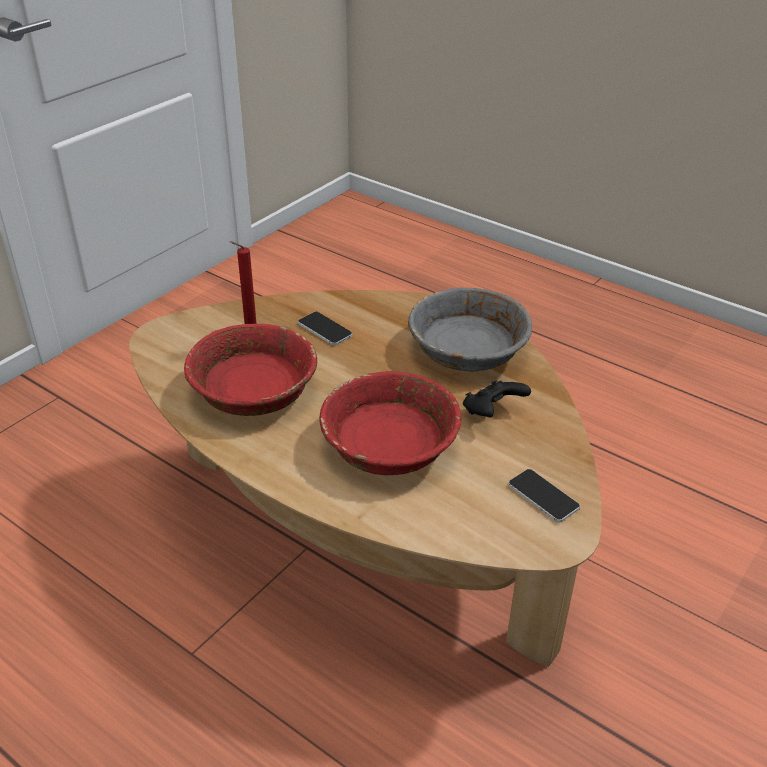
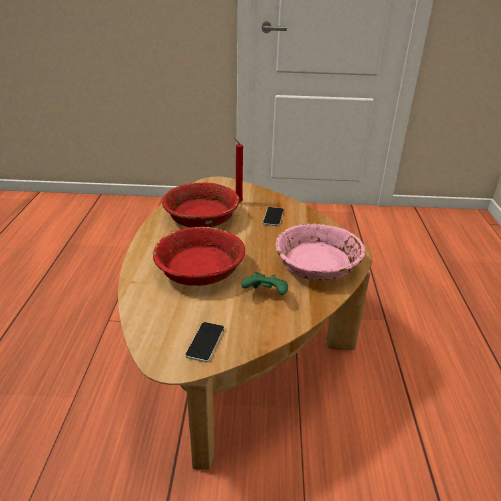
camera: 55 degrees right, 5 degrees down
grey bowl [408,288,532,371] -> pink bowl [275,223,365,281]
black game controller [463,380,531,417] -> green game controller [241,272,288,295]

